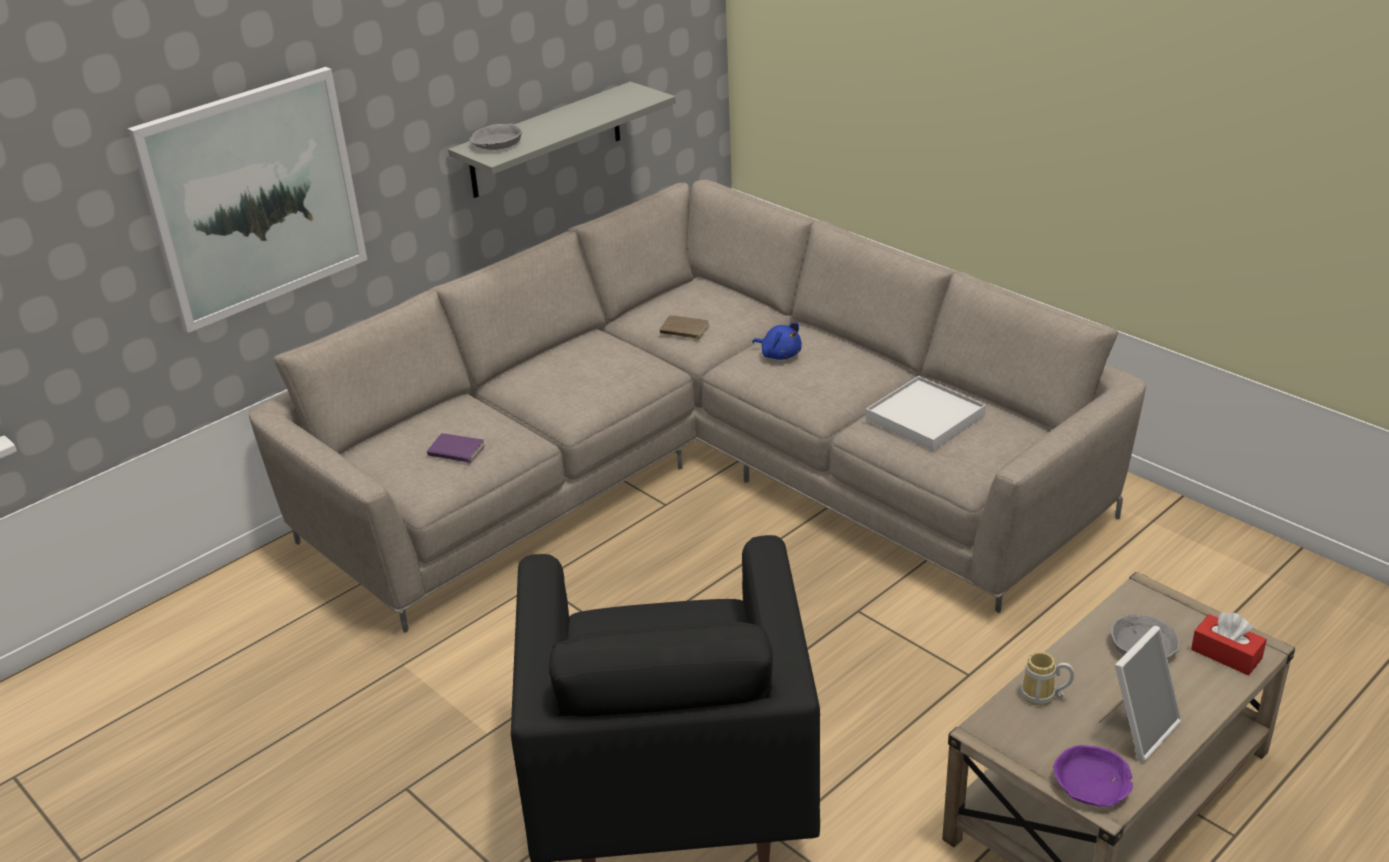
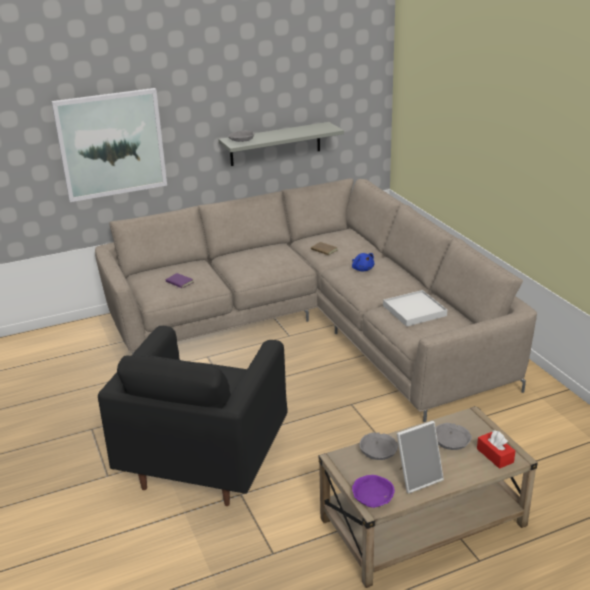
camera: 20 degrees right, 5 degrees down
mug [1021,652,1074,706] -> grey bowl [360,432,398,460]

